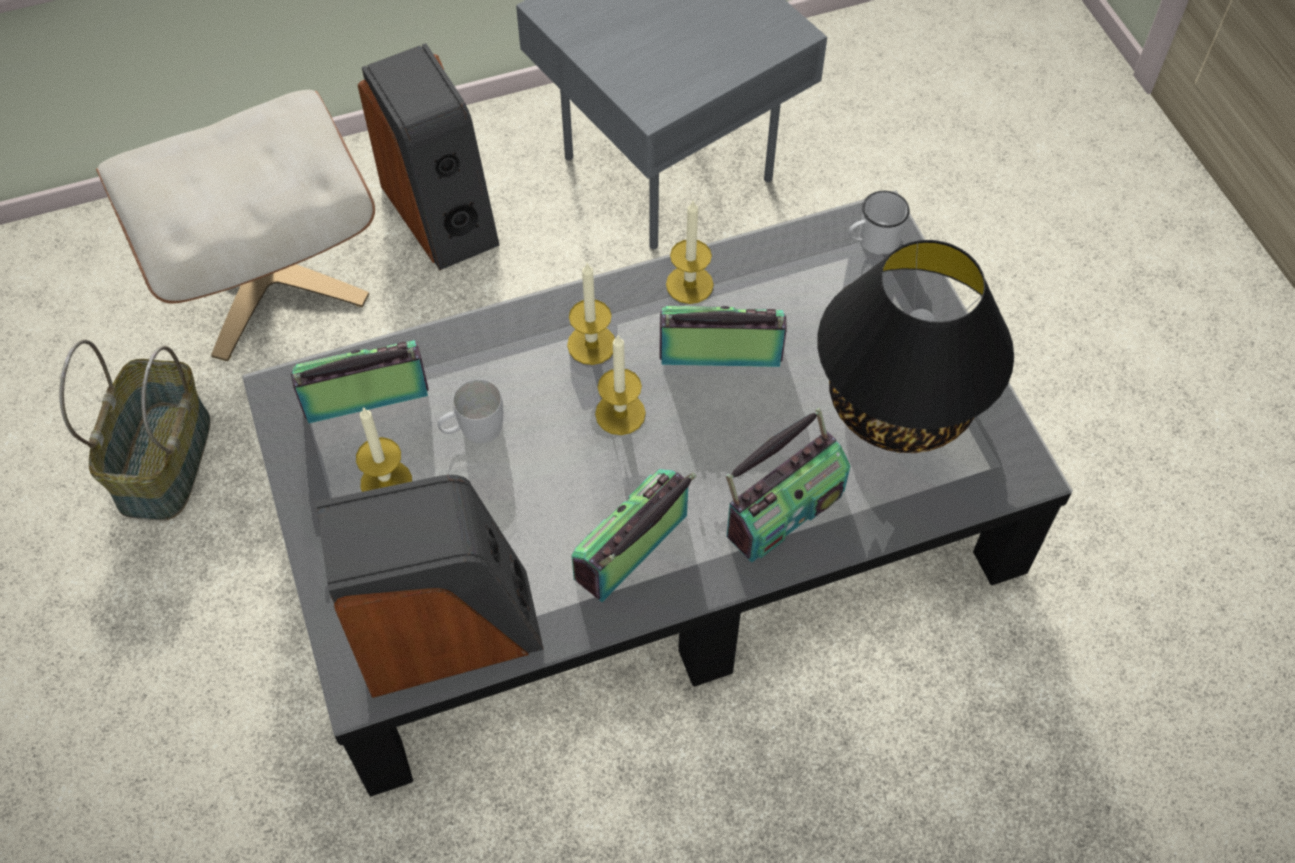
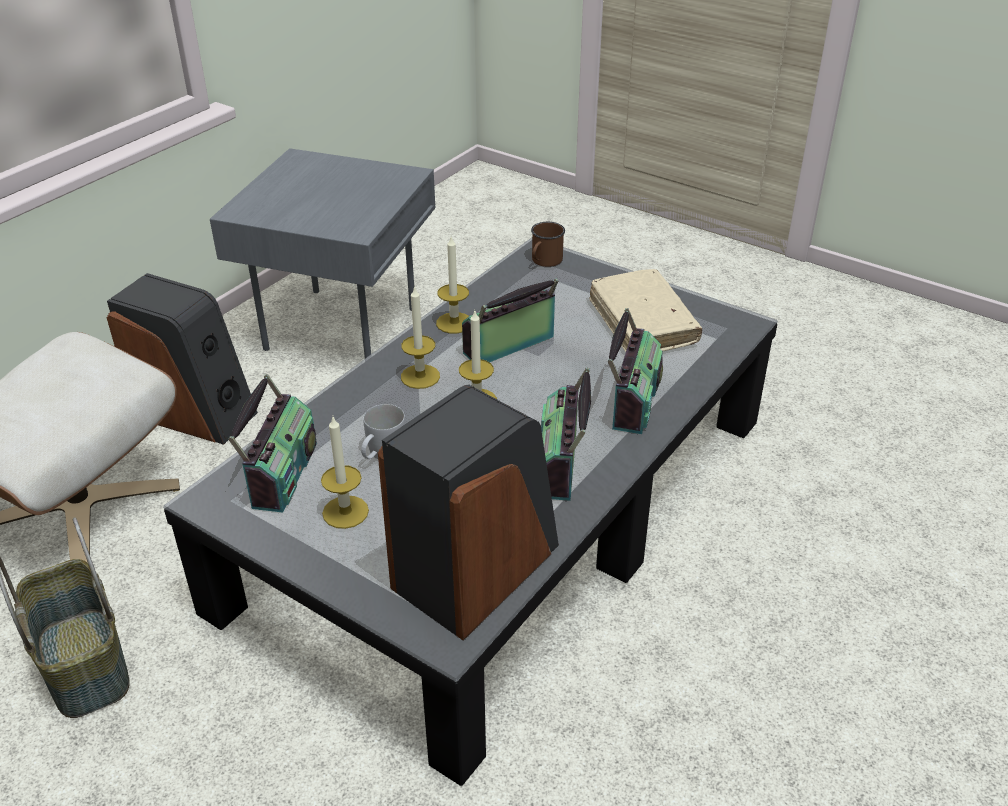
camera: 35 degrees left, 20 degrees down
radio [291,340,429,423] -> radio turned 150 degrees clockwise [228,374,317,512]
black table lamp [817,240,1014,453] -> beige book [590,269,702,352]
white mug [848,191,910,255] -> brown mug [531,222,565,267]

